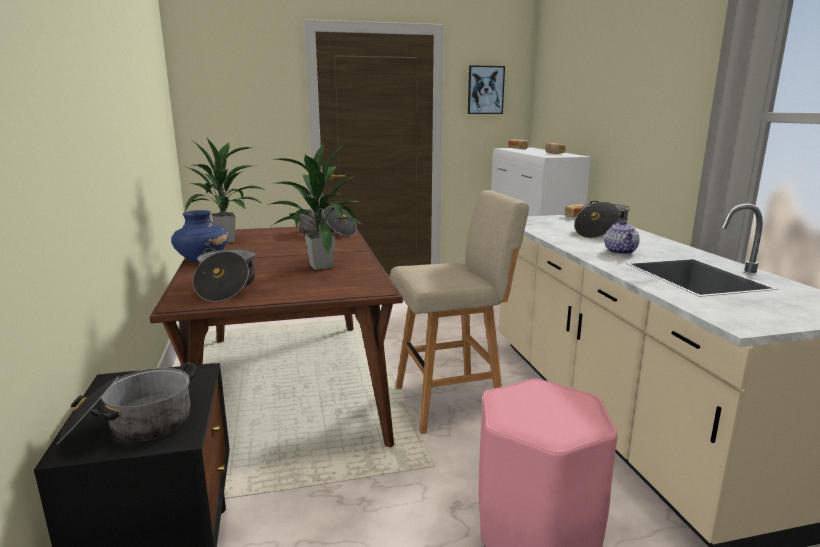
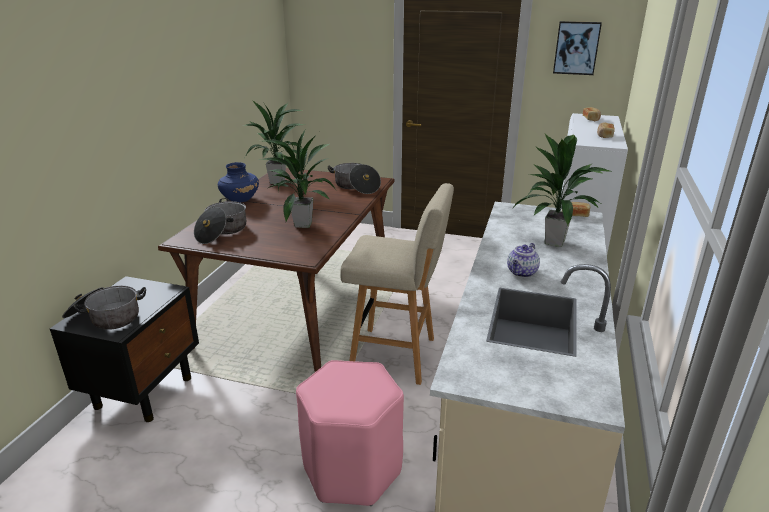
camera: 30 degrees right, 10 degrees up
cooking pot [574,201,630,238] -> potted plant [511,134,610,247]

